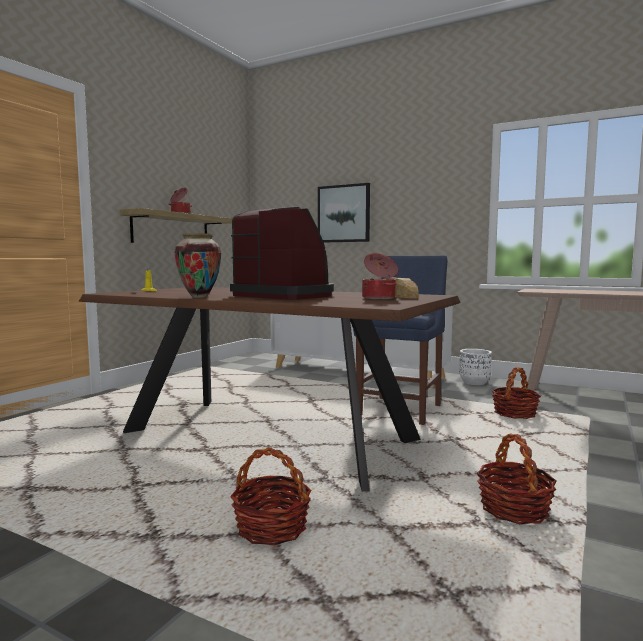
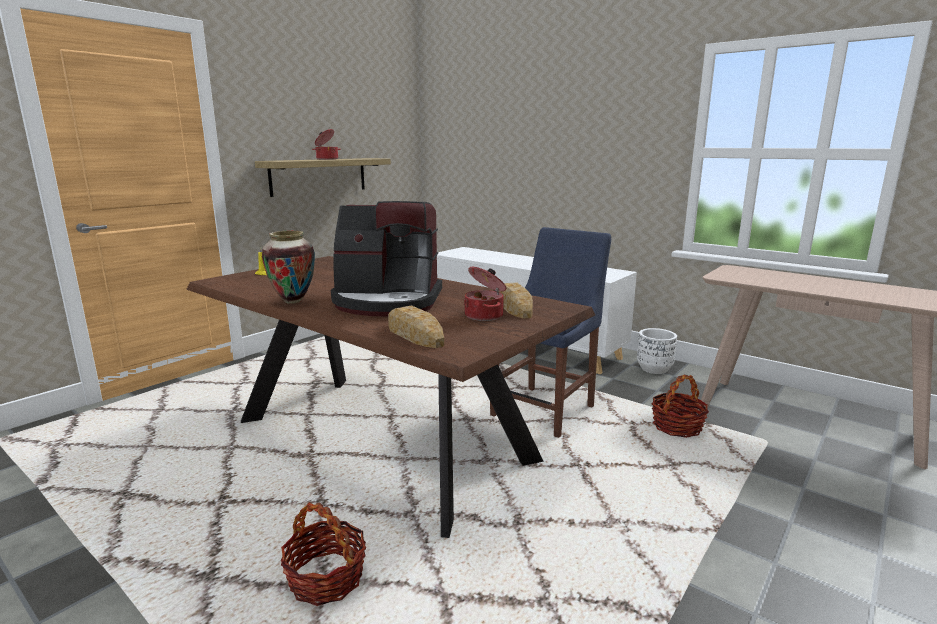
camera: 10 degrees right, 10 degrees up
coffee machine [230,207,334,300] -> coffee machine turned 135 degrees clockwise [331,201,442,317]
picture [318,183,370,242] -> none
basket [477,433,557,524] -> none
none -> bread [388,306,444,348]

